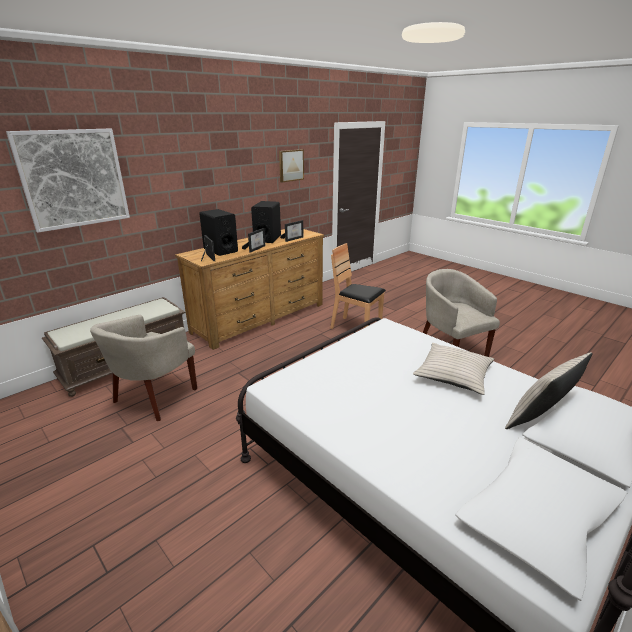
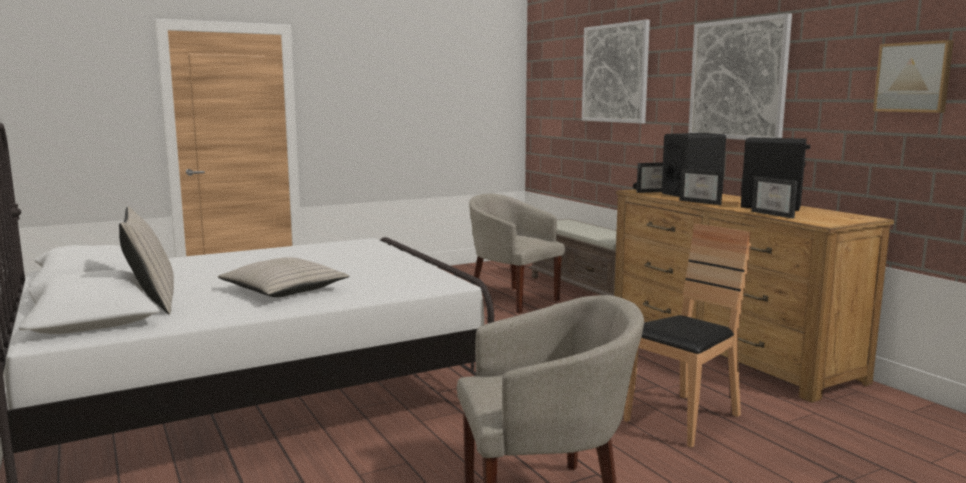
camera: 105 degrees right, 15 degrees down
none -> picture [688,13,792,140]

